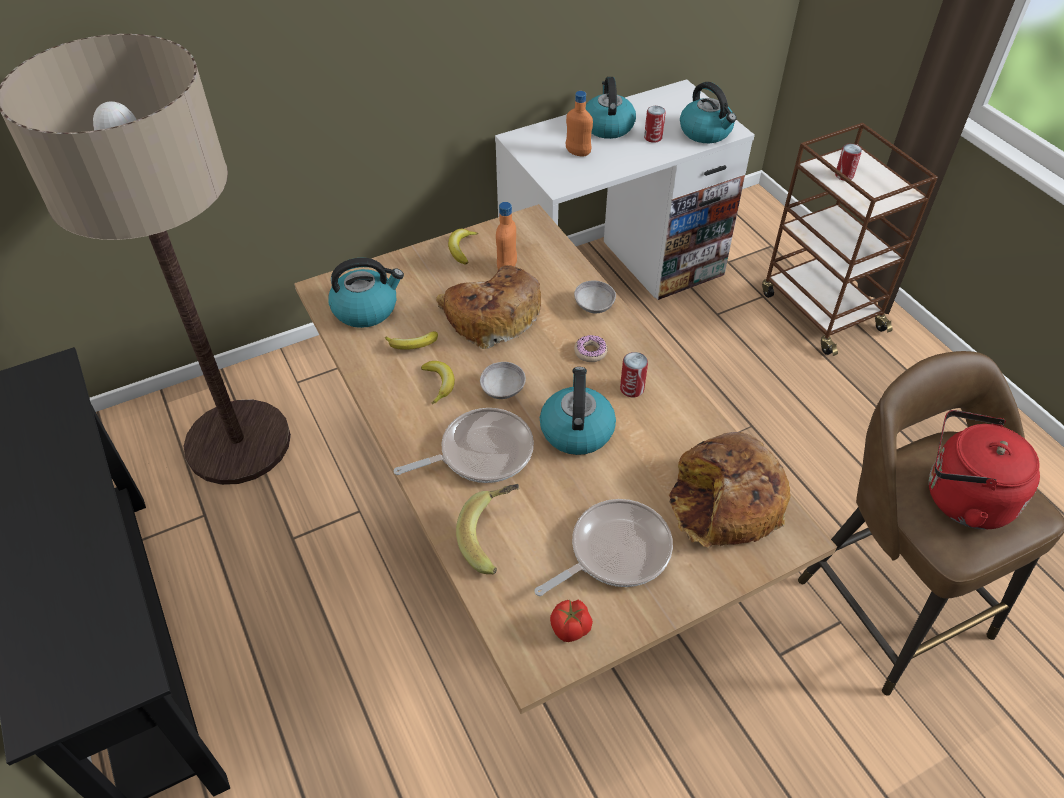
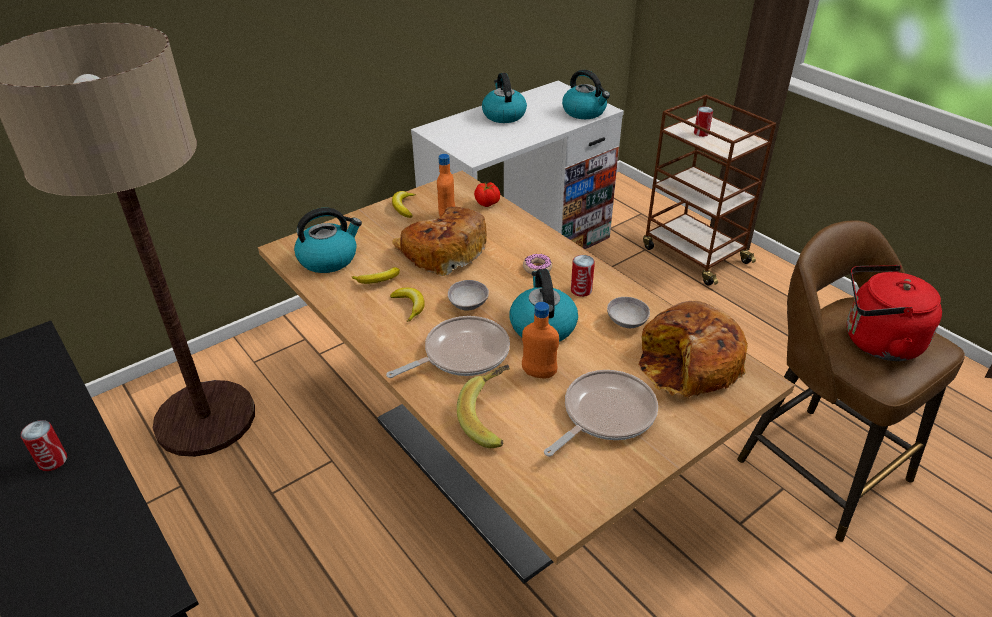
camera: 10 degrees left, 10 degrees down
tomato [550,600,593,642] -> tomato moved to [474,182,500,207]
orange bottle [566,91,593,157] -> orange bottle moved to [522,302,559,378]
grey bowl [574,281,616,313] -> grey bowl moved to [607,297,650,328]
can [644,106,666,143] -> can moved to [21,420,67,471]

